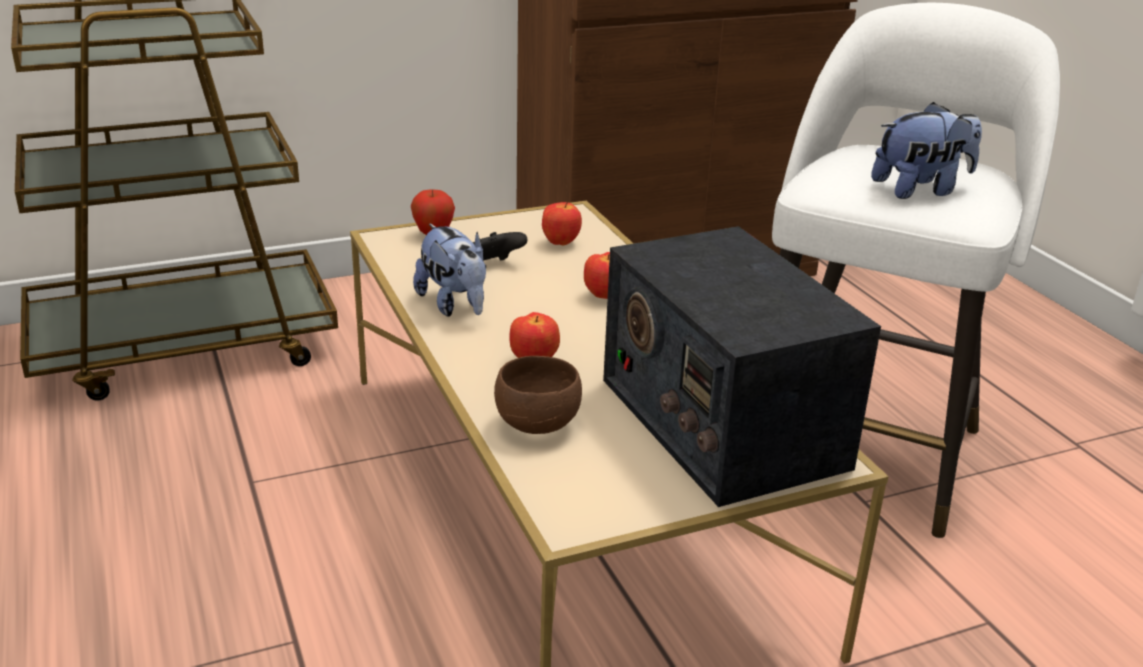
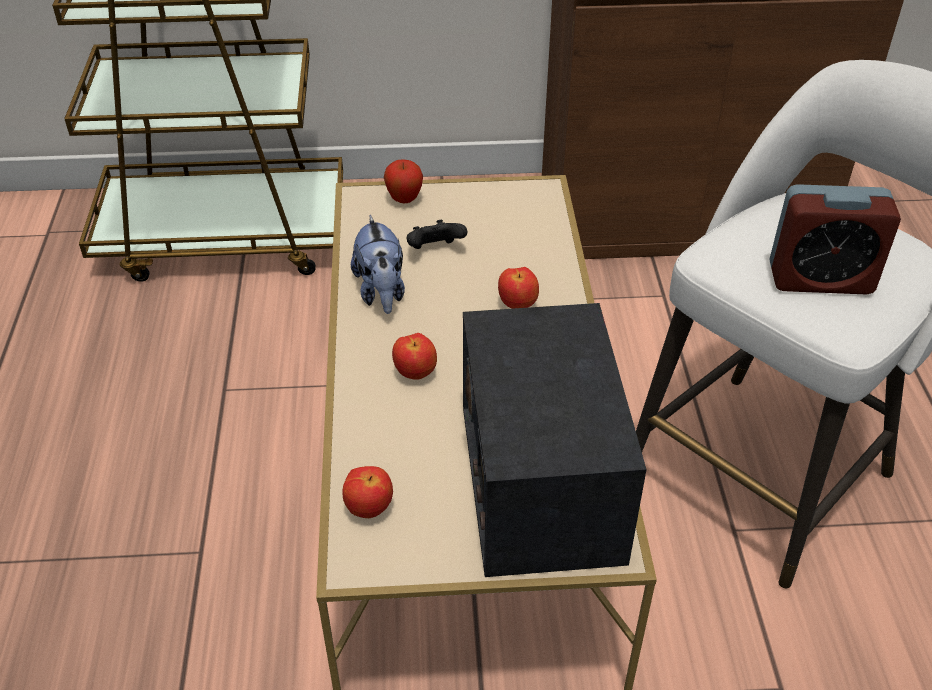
camera: 20 degrees right, 15 degrees up
brown bowl [494,356,582,434] -> none
apple [542,202,582,245] -> apple moved to [342,466,393,518]
plush toy [871,102,982,199] -> alarm clock [769,184,901,295]

